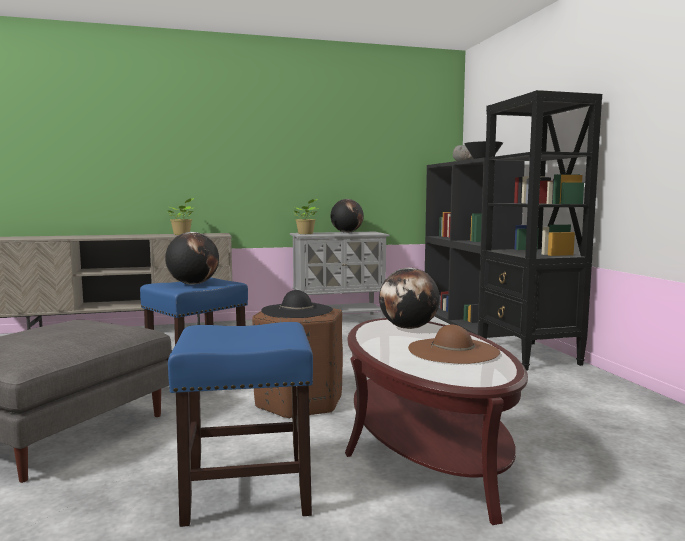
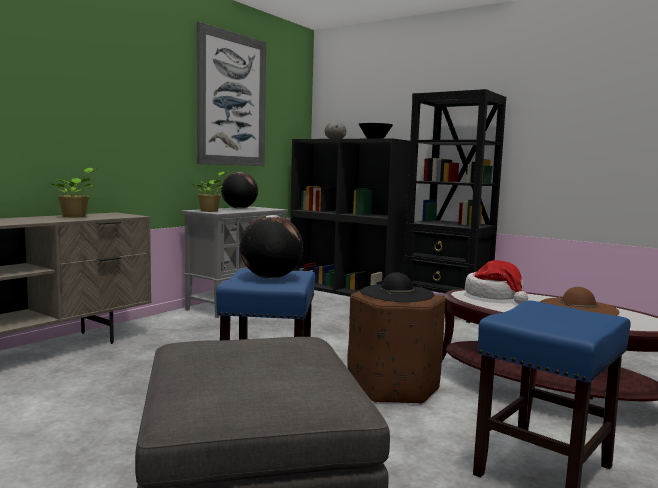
camera: 40 degrees left, 0 degrees up
globe [379,268,440,329] -> hat [465,260,528,304]
none -> picture [197,22,266,166]

